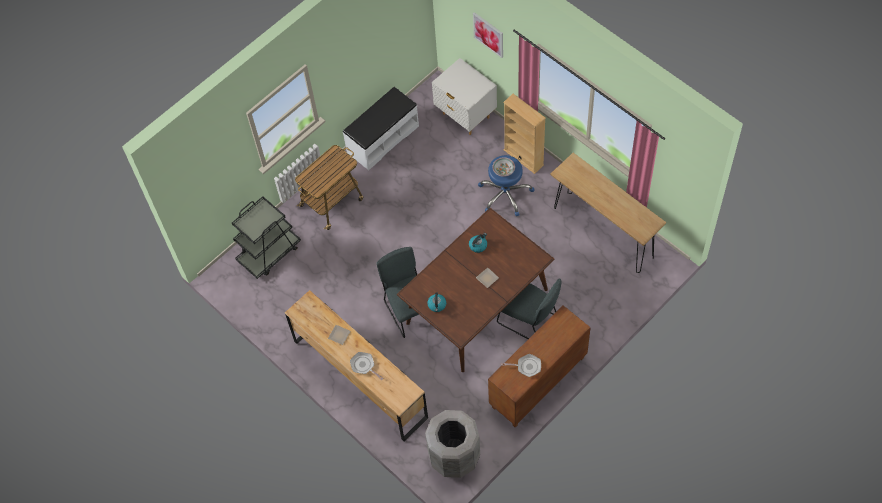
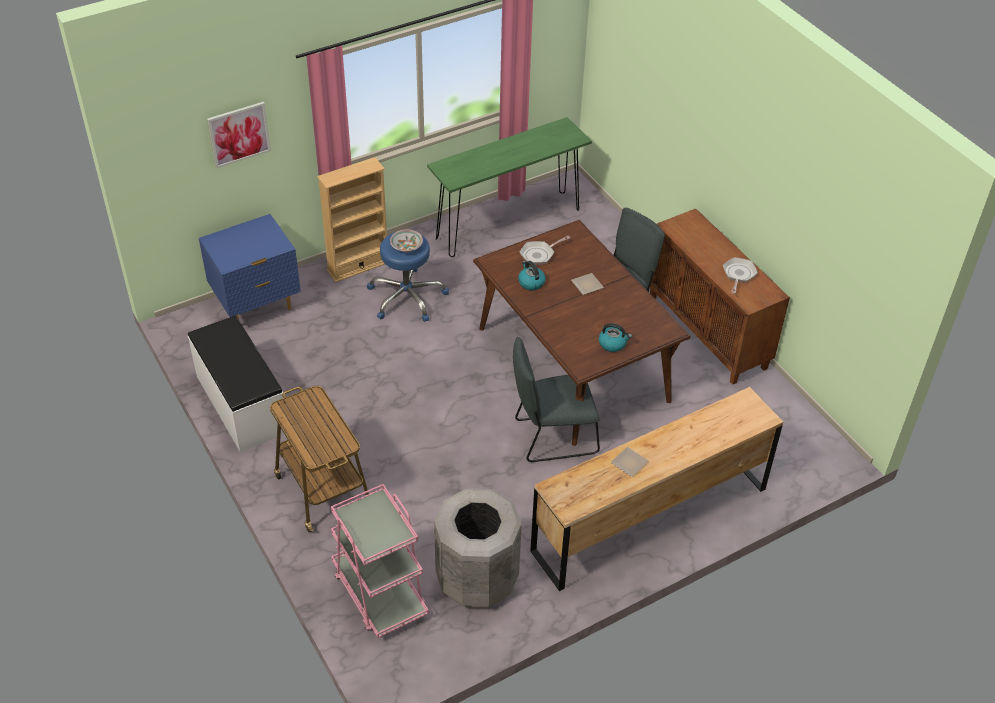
camera: 80 degrees left, 15 degrees down
black cart [232,196,301,279] -> pink cart [331,484,429,638]
frying pan [350,352,383,380] -> frying pan moved to [520,236,570,265]
grey trash can [425,410,480,478] -> grey trash can moved to [434,488,522,609]
white nightstand [432,58,497,135] -> blue nightstand [199,214,301,320]
brown console table [550,153,666,273] -> green console table [427,117,592,257]

